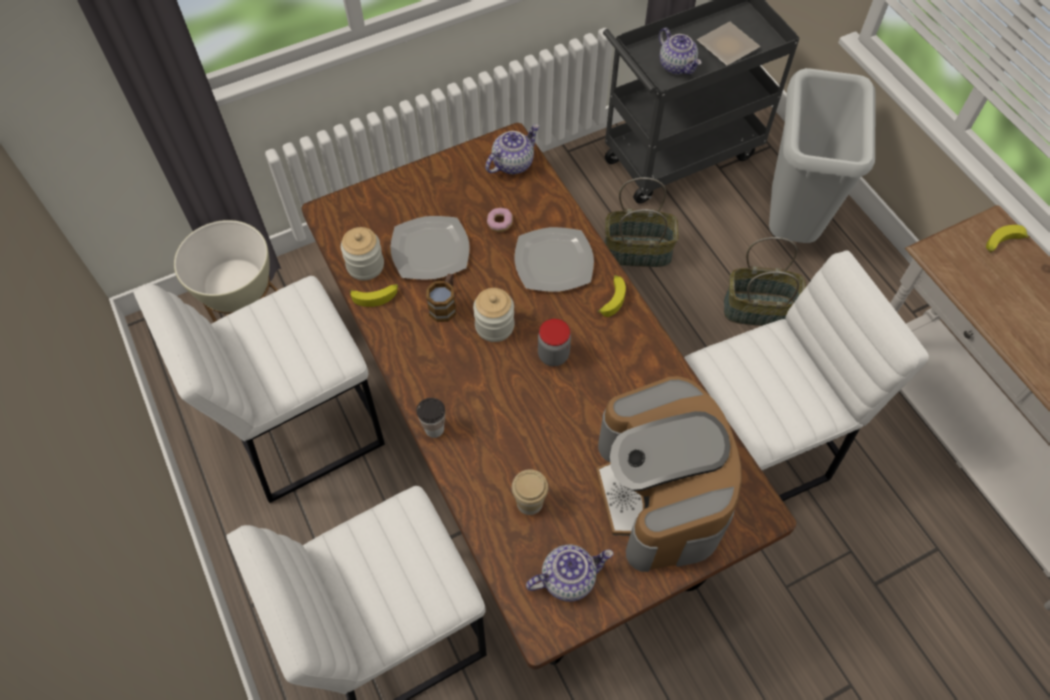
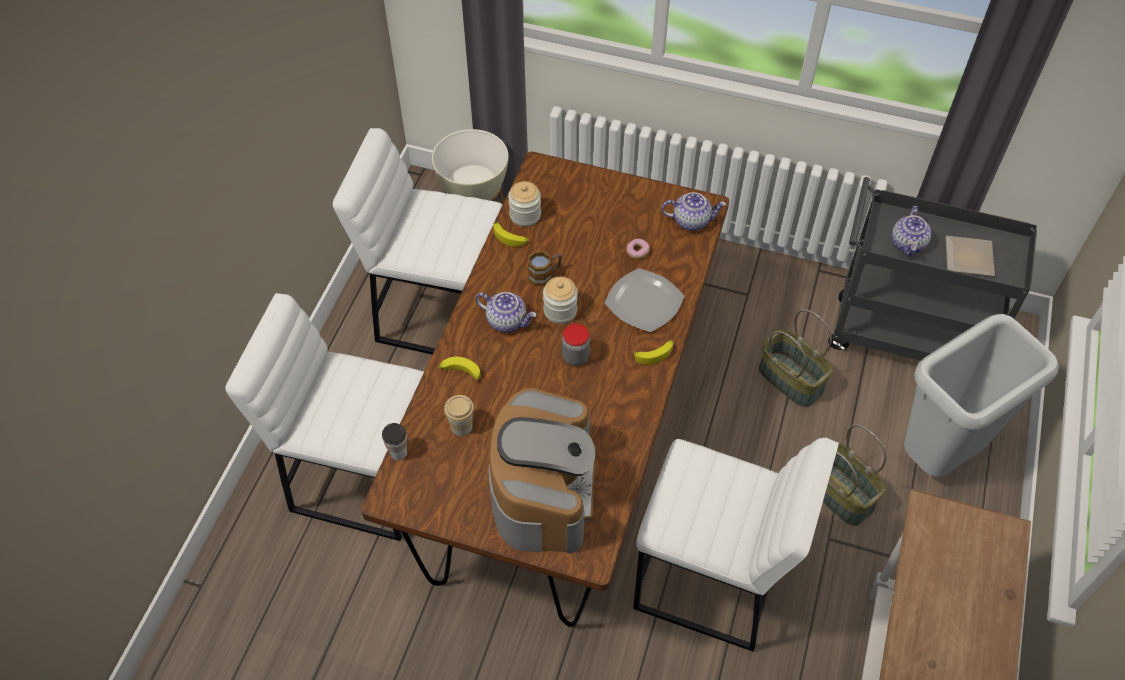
camera: 45 degrees right, 5 degrees down
plate [391,216,470,280] -> none
cup [416,398,445,438] -> cup moved to [382,423,407,460]
teapot [526,544,613,602] -> teapot moved to [475,292,537,333]
coffee machine [596,376,742,572] -> coffee machine turned 150 degrees clockwise [489,388,595,553]
banana [986,225,1030,252] -> banana moved to [439,357,481,382]

